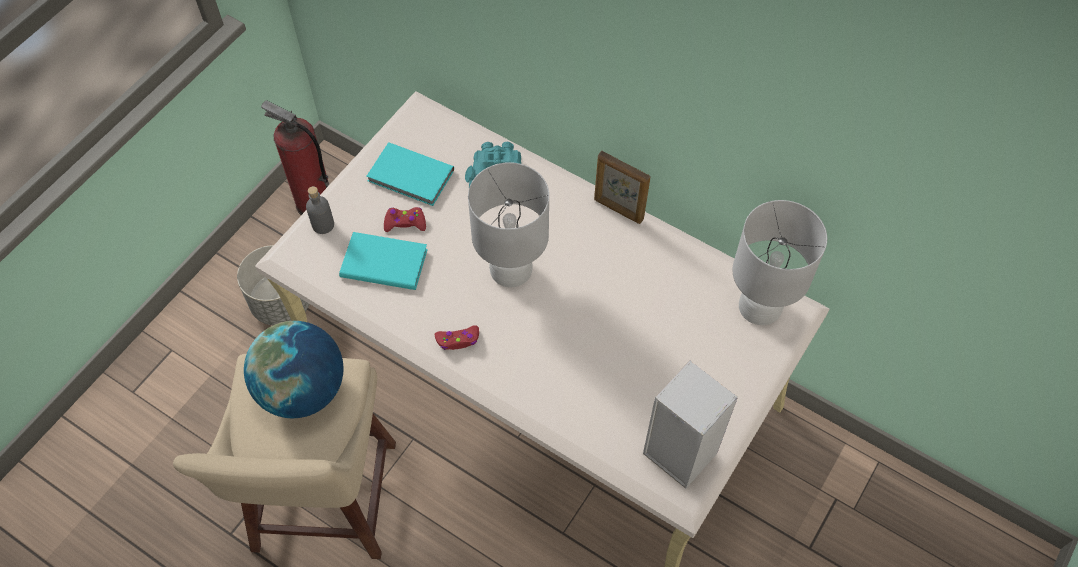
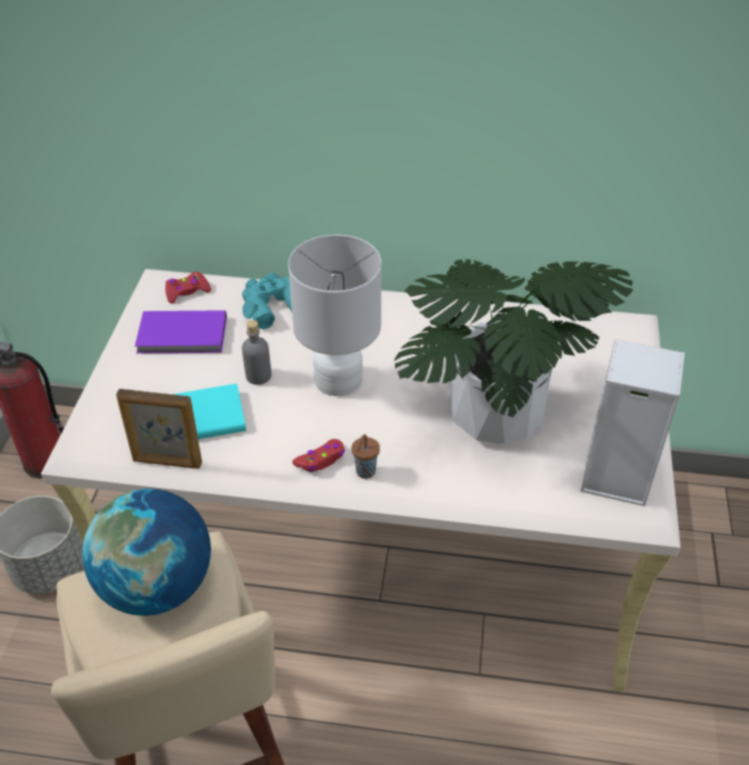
camera: 25 degrees left, 15 degrees down
grey bottle [306,186,334,234] -> grey bottle moved to [242,320,272,385]
turquoise book [367,142,454,206] -> purple book [135,310,227,354]
red game controller [384,207,426,232] -> red game controller moved to [165,272,211,304]
picture frame [594,151,651,224] -> picture frame moved to [116,389,202,469]
grey table lamp [732,200,827,325] -> none
none -> brown cup [352,434,380,479]
none -> potted plant [394,259,633,444]

